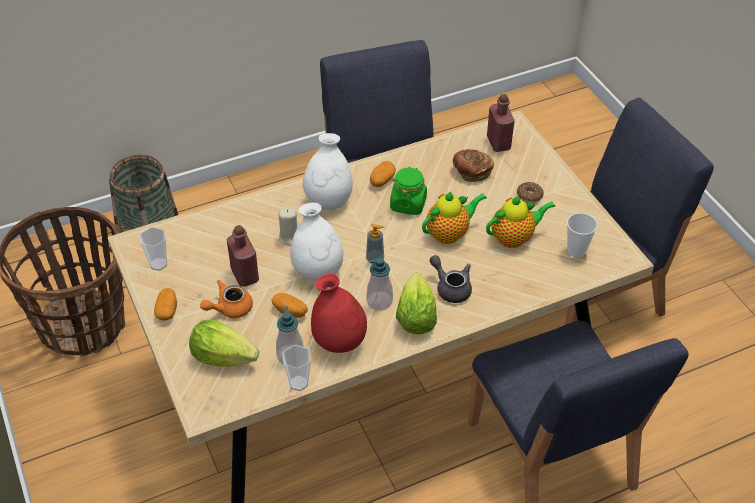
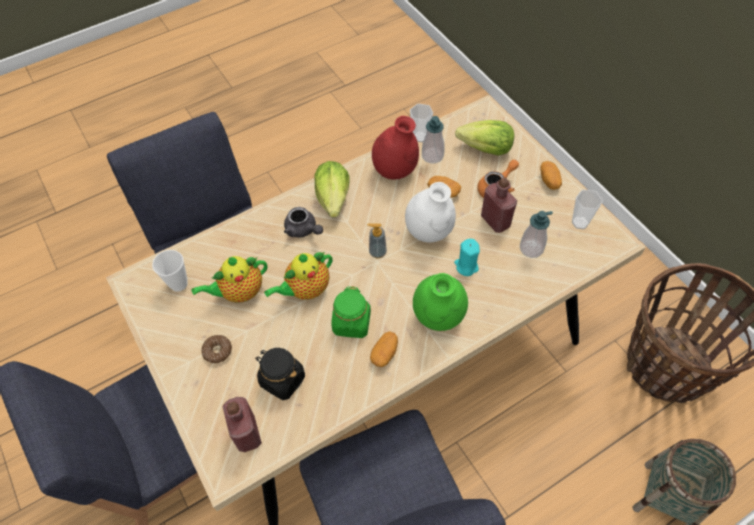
camera: 175 degrees right, 10 degrees up
beige candle [278,207,297,246] -> turquoise candle [454,239,480,276]
white vase [303,133,353,210] -> green vase [413,273,468,331]
soap dispenser [367,257,393,311] -> soap dispenser moved to [520,211,553,258]
bread [453,149,494,182] -> black jar [255,348,305,400]

